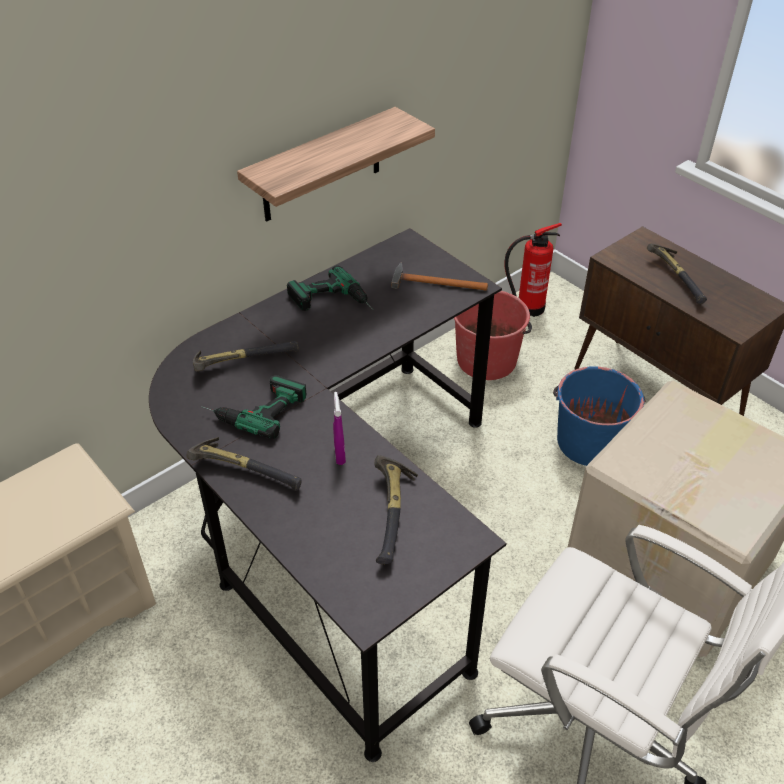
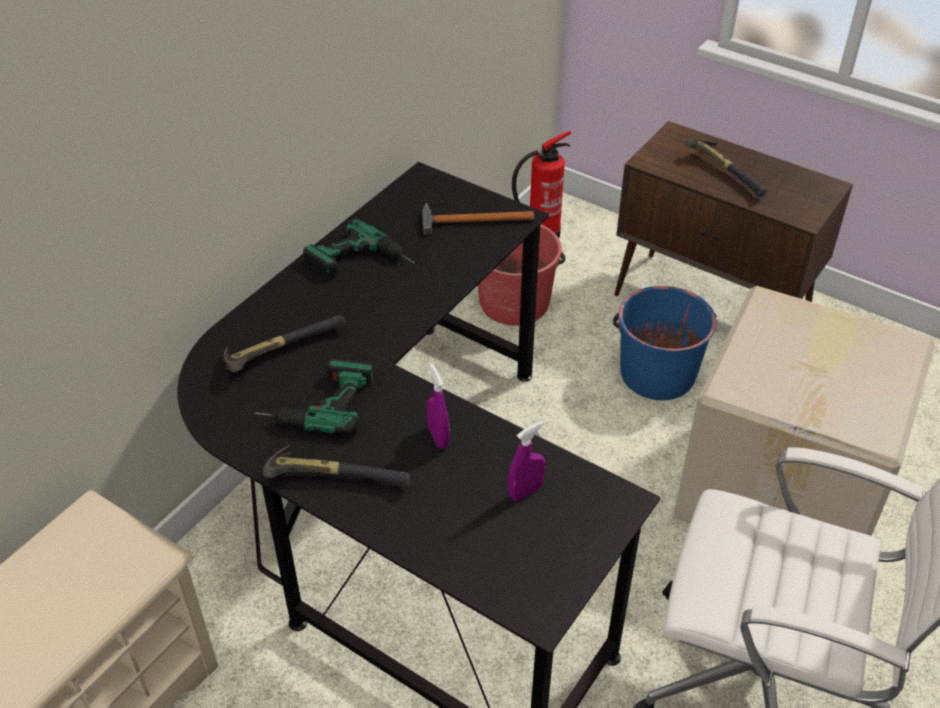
camera: 15 degrees left, 0 degrees up
shelf [237,107,435,222] -> none
hammer [375,455,418,564] -> purple spray bottle [508,421,545,501]

